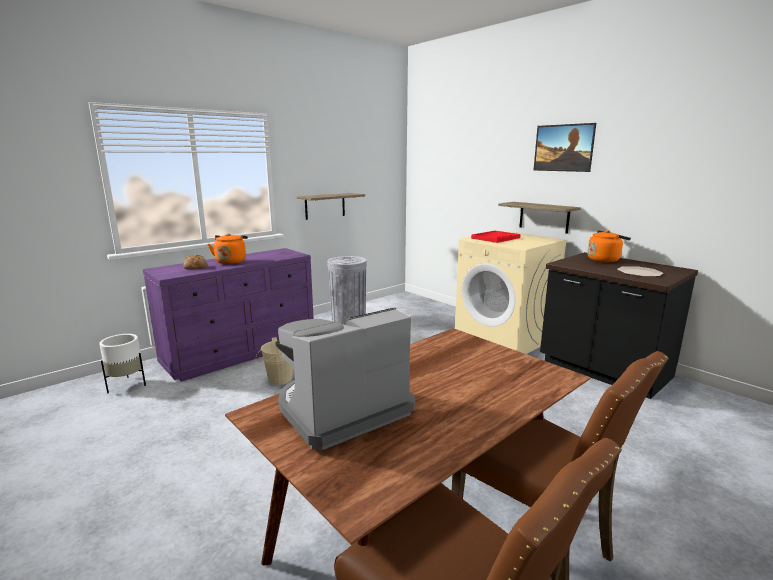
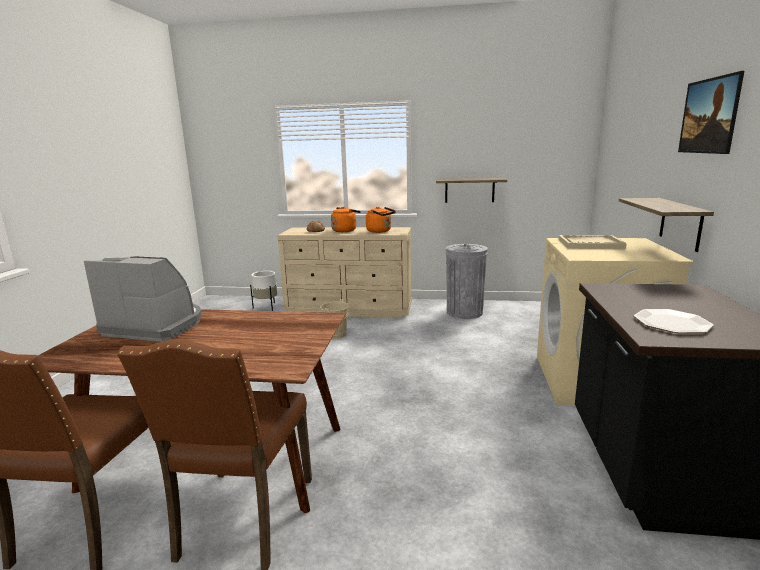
camera: 50 degrees right, 0 degrees up
purple dresser [143,248,314,382] -> beige dresser [277,227,412,318]
red tray [471,231,521,243] -> beige tray [559,235,627,249]
orange kettle [587,230,631,262] -> orange kettle moved to [366,207,396,233]

